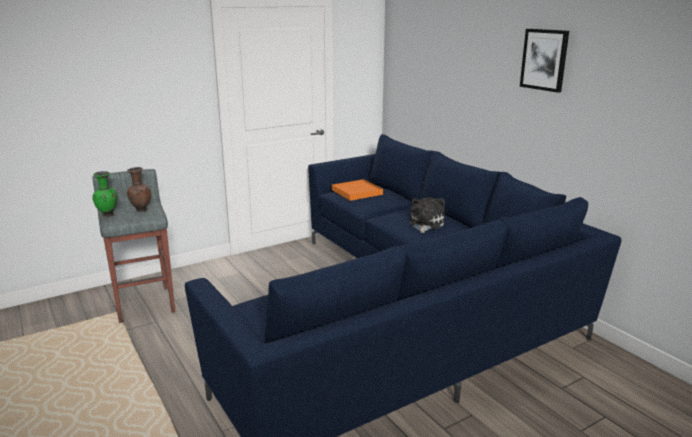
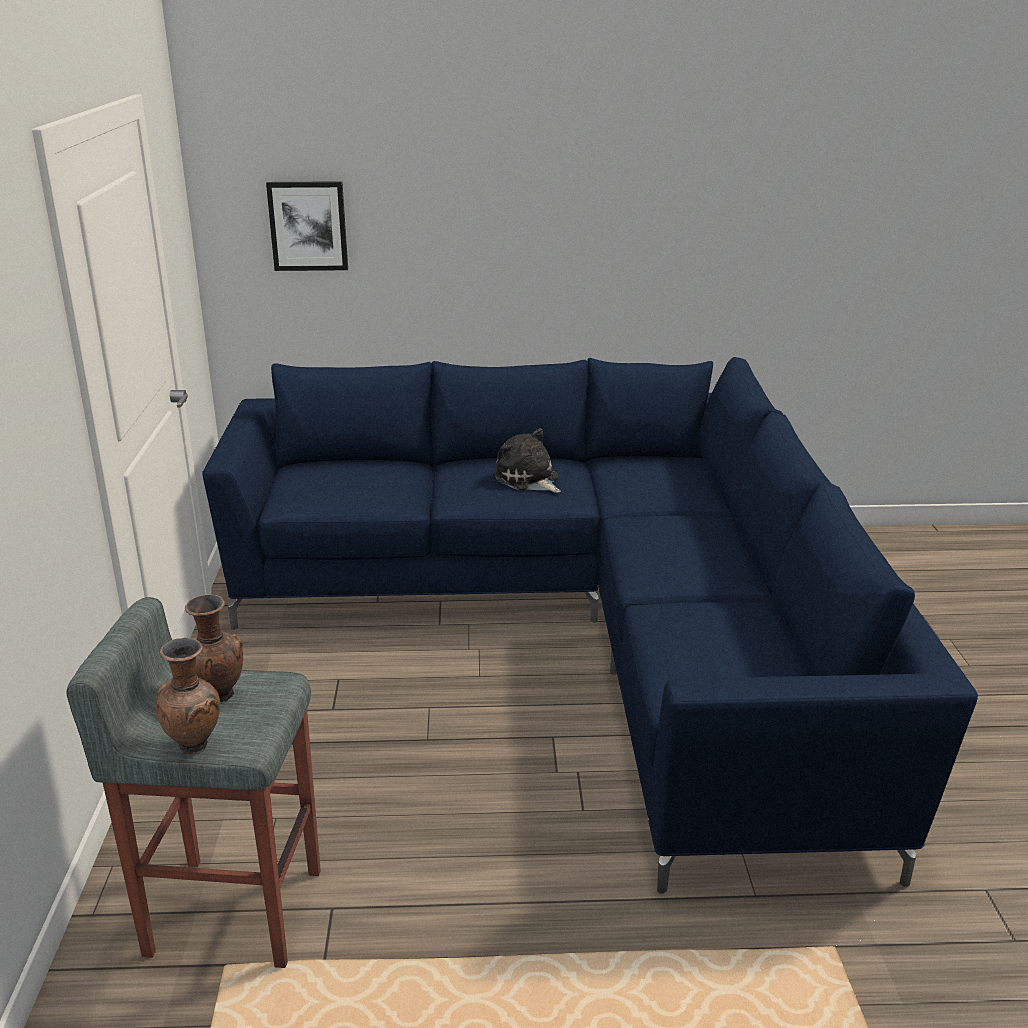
camera: 60 degrees left, 5 degrees up
green vase [92,171,118,217] -> brown vase [156,637,220,754]
orange tray [332,179,383,201] -> none
picture [520,29,569,93] -> picture moved to [266,181,348,271]

